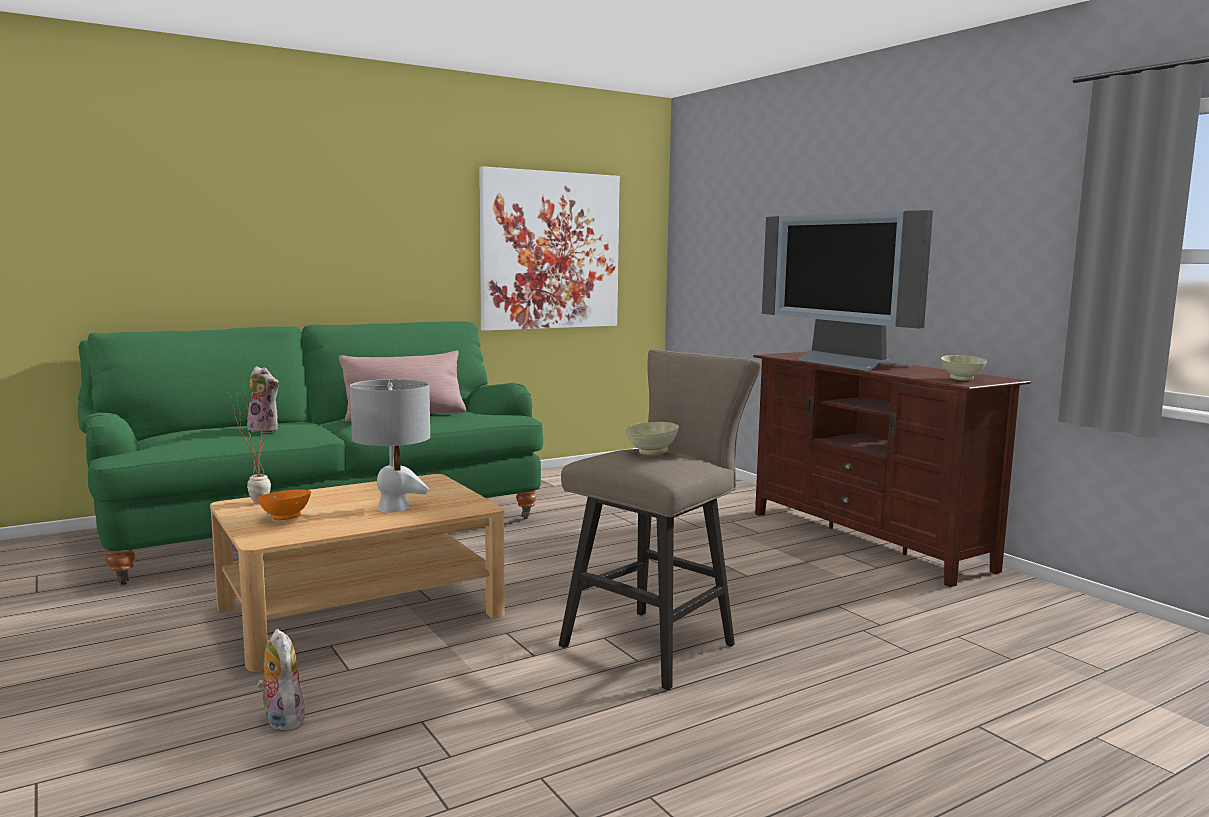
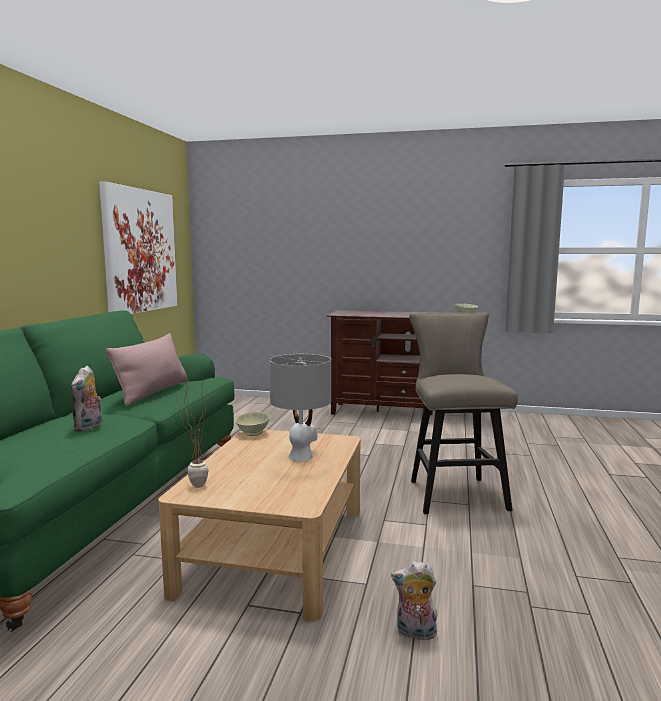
camera: 45 degrees left, 0 degrees up
plush toy [248,366,279,433] -> plush toy turned 120 degrees clockwise [71,366,102,431]
orange bowl [257,489,311,520] -> none
beige bowl [625,422,679,455] -> beige bowl moved to [235,412,270,436]
television [762,210,933,371] -> none

